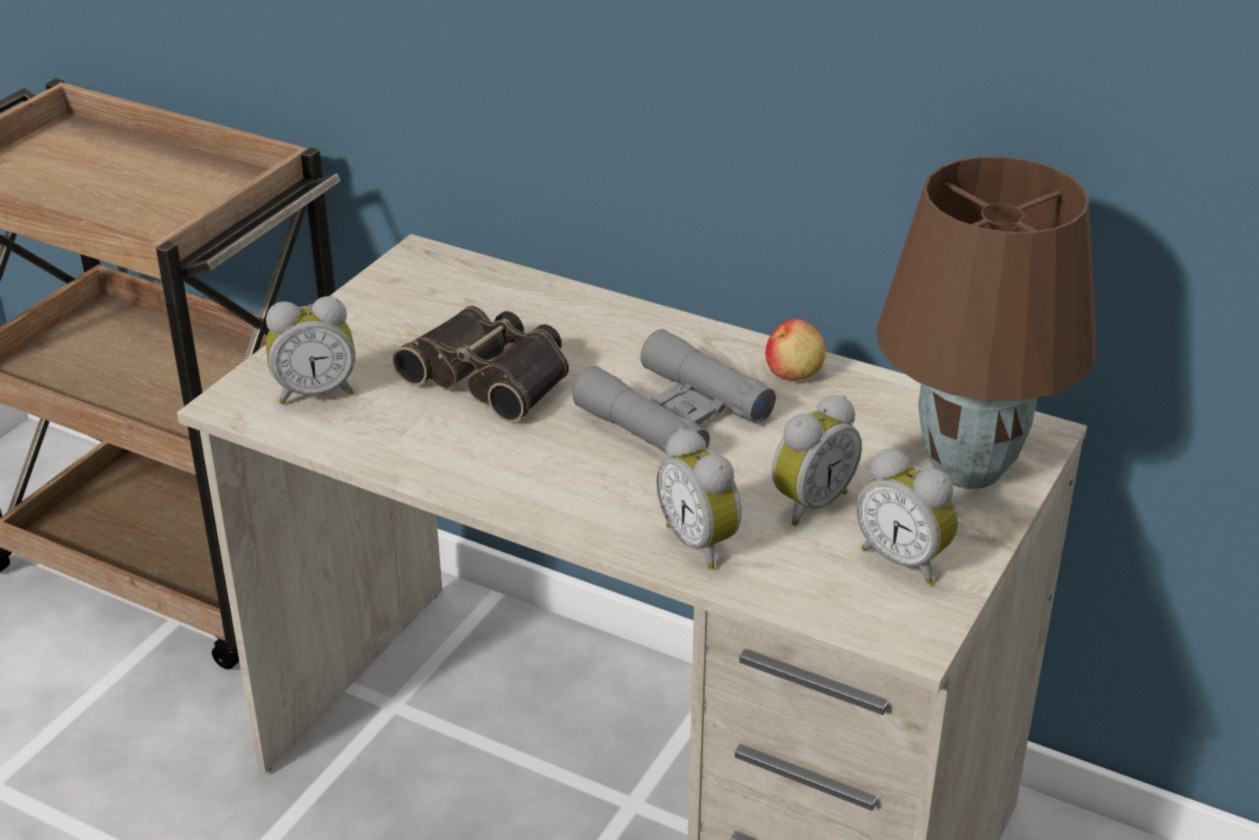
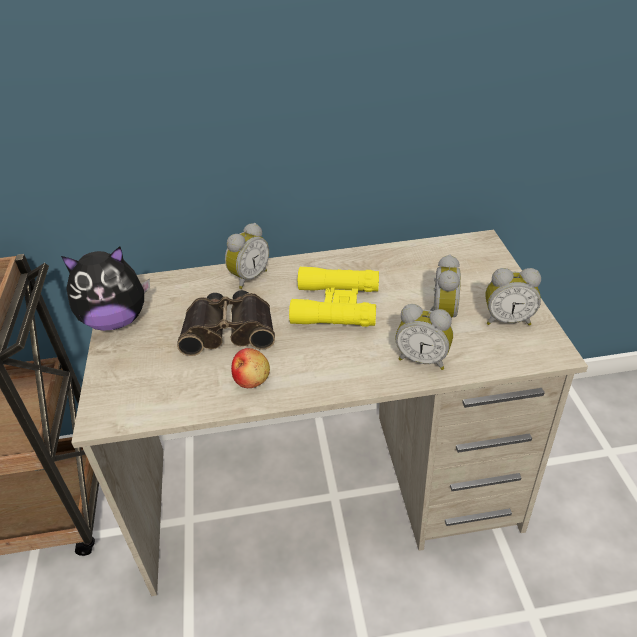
camera: 35 degrees left, 5 degrees up
alarm clock [266,296,355,404] -> alarm clock moved to [225,223,269,289]
grey binoculars [572,329,776,457] -> yellow binoculars [289,266,379,327]
apple [765,319,826,380] -> apple moved to [231,348,270,388]
brown table lamp [876,157,1097,489] -> none
none -> plush toy [61,246,150,331]

